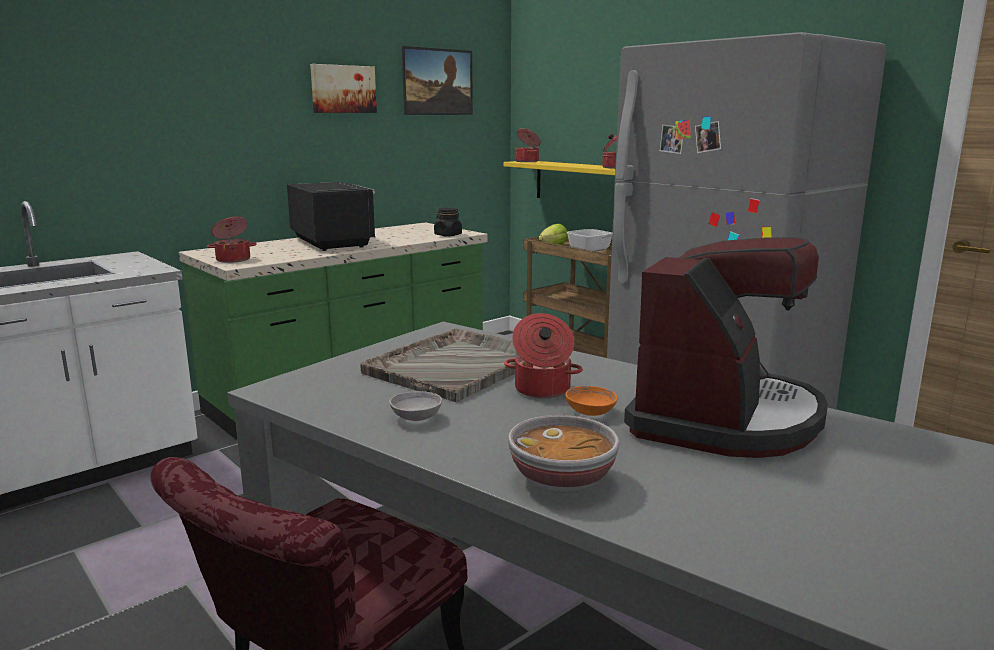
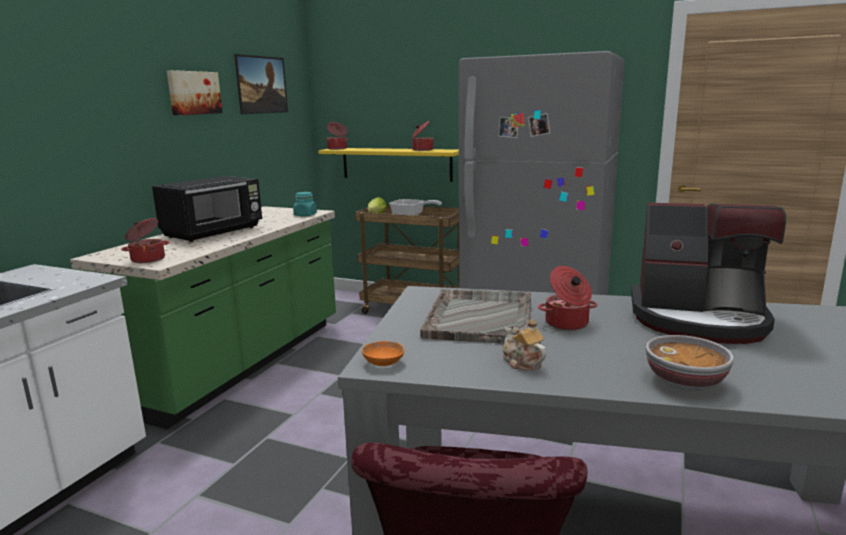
camera: 25 degrees left, 0 degrees up
black microwave [287,182,375,251] -> black microwave turned 90 degrees clockwise [152,176,262,242]
grey bowl [389,391,442,421] -> teapot [502,319,547,371]
black jar [434,208,462,237] -> turquoise jar [293,192,317,217]
orange bowl [565,386,618,416] -> orange bowl moved to [362,341,404,366]
coffee machine [624,237,828,458] -> coffee machine turned 105 degrees clockwise [631,203,786,344]

